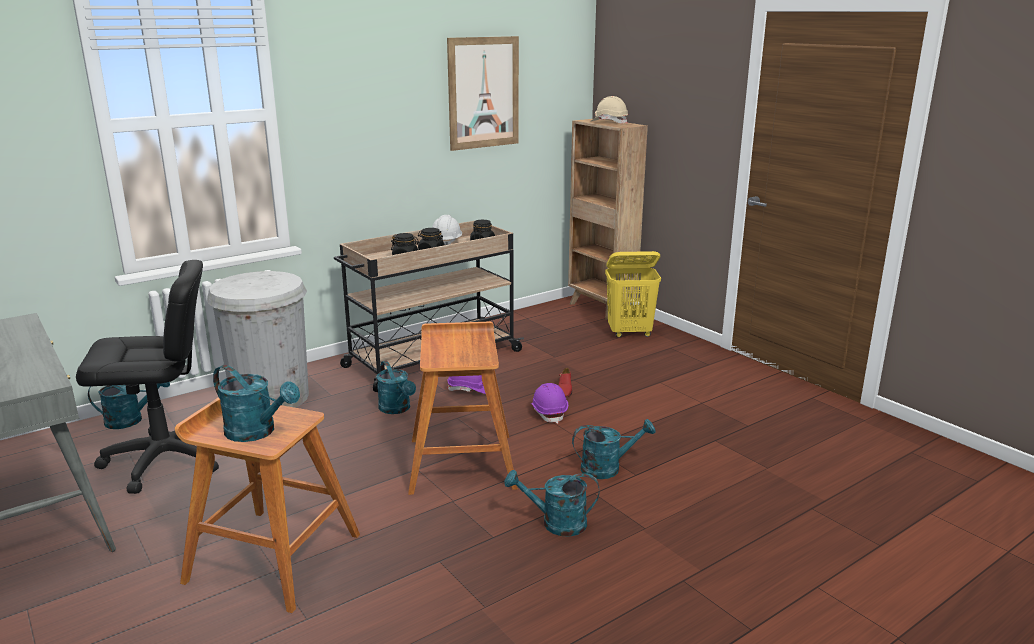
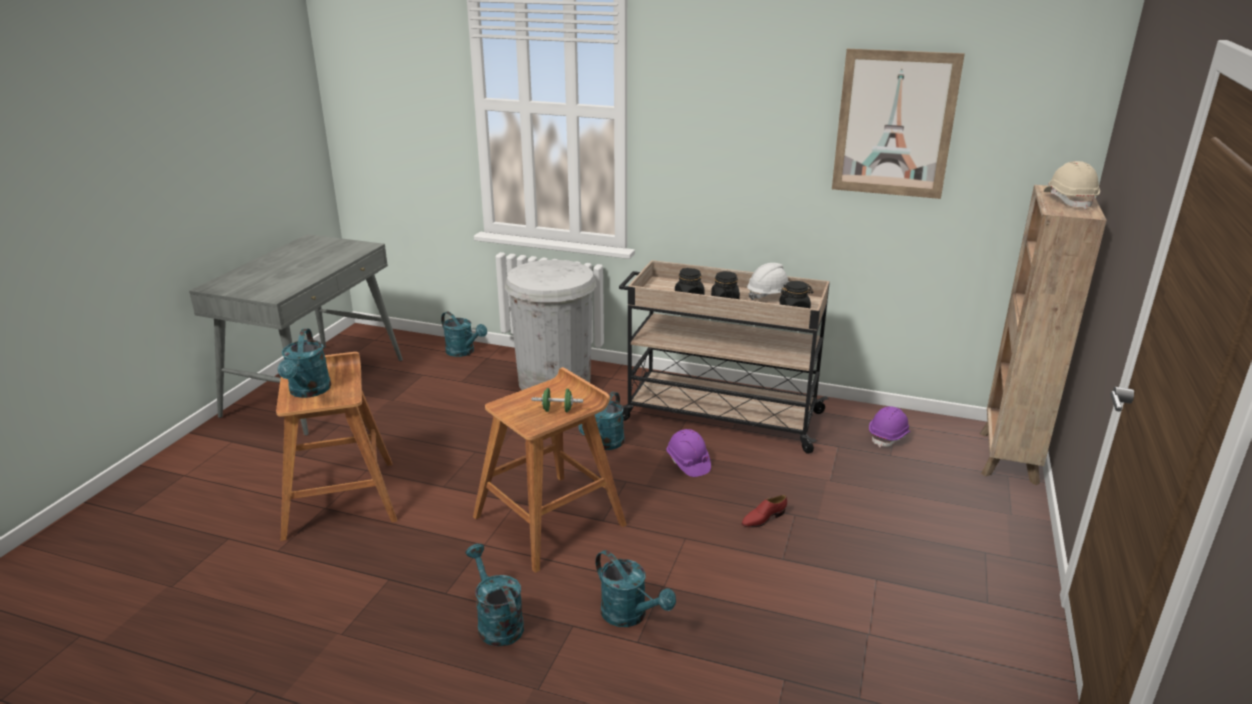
camera: 55 degrees right, 5 degrees up
black office chair [76,260,219,494] -> none
purple hard hat [530,383,568,424] -> purple hard hat moved to [869,406,911,448]
yellow laundry basket [605,251,661,338] -> none
none -> green dumbbell [531,388,583,413]

